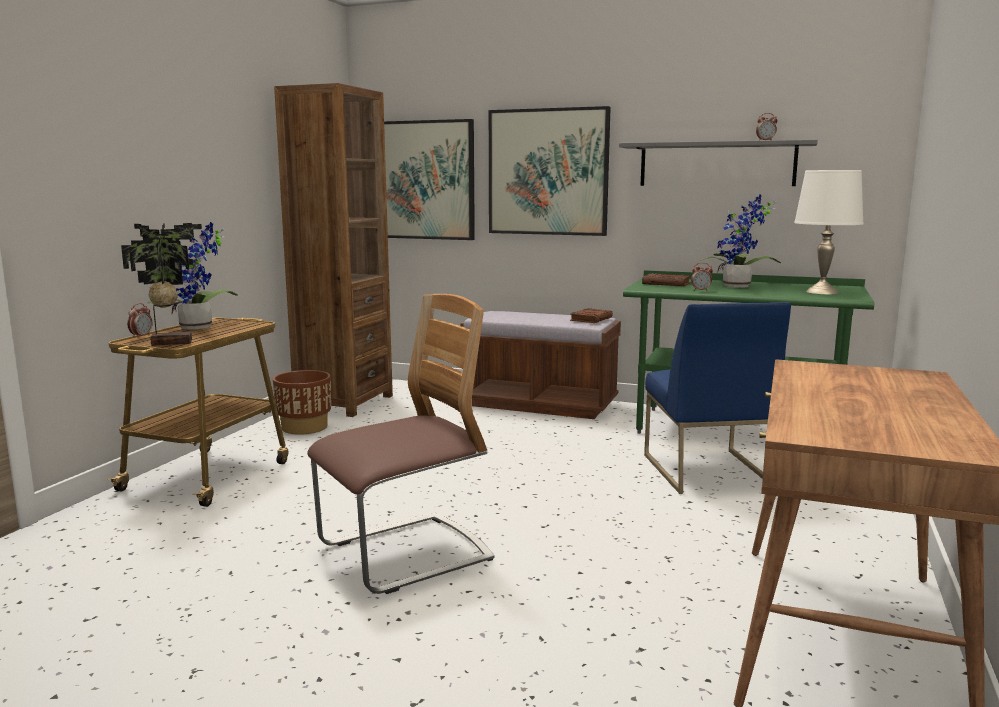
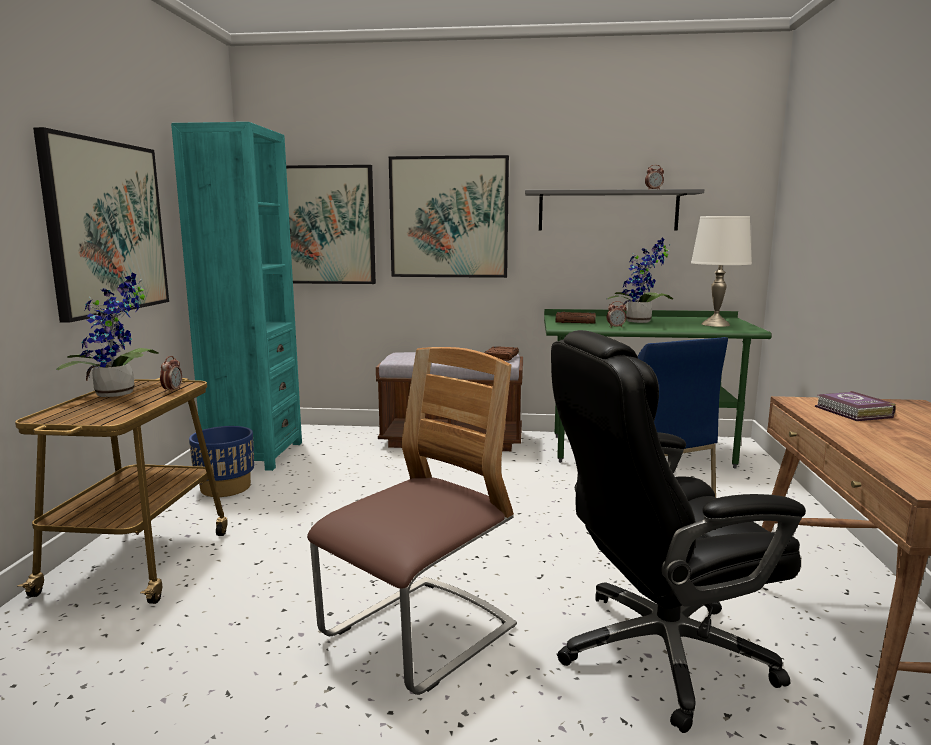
camera: 15 degrees left, 0 degrees up
potted plant [121,223,202,346] -> none
alarm clock [127,303,152,338] -> alarm clock moved to [160,356,182,393]
brown planter [273,370,331,435] -> blue planter [189,426,254,497]
brown bookcase [274,83,393,417] -> turquoise bookcase [171,122,302,471]
none -> picture [33,127,169,323]
none -> black office chair [551,330,806,733]
none -> book [815,391,895,421]

